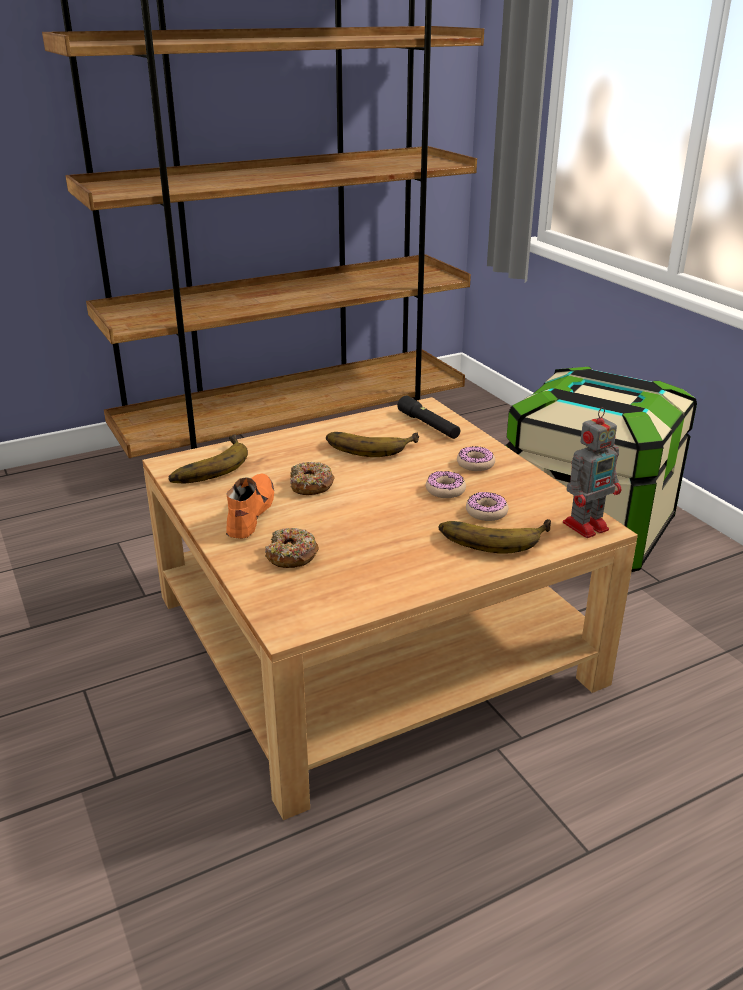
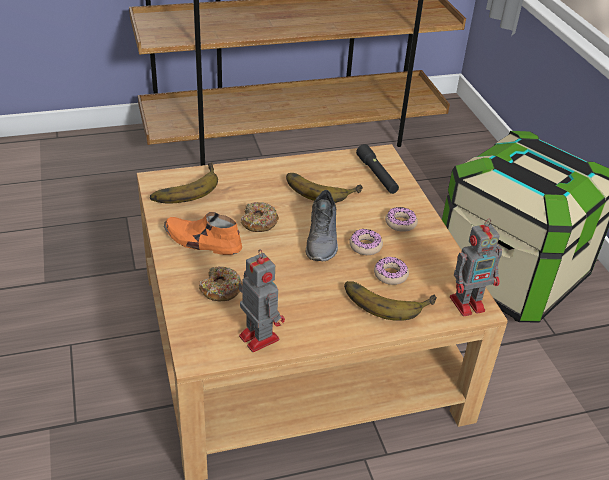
camera: 10 degrees right, 10 degrees up
orange shoe [226,474,274,539] -> orange shoe turned 90 degrees counterclockwise [164,212,242,255]
none -> toy robot [239,249,285,352]
none -> grey shoe [305,190,338,261]

